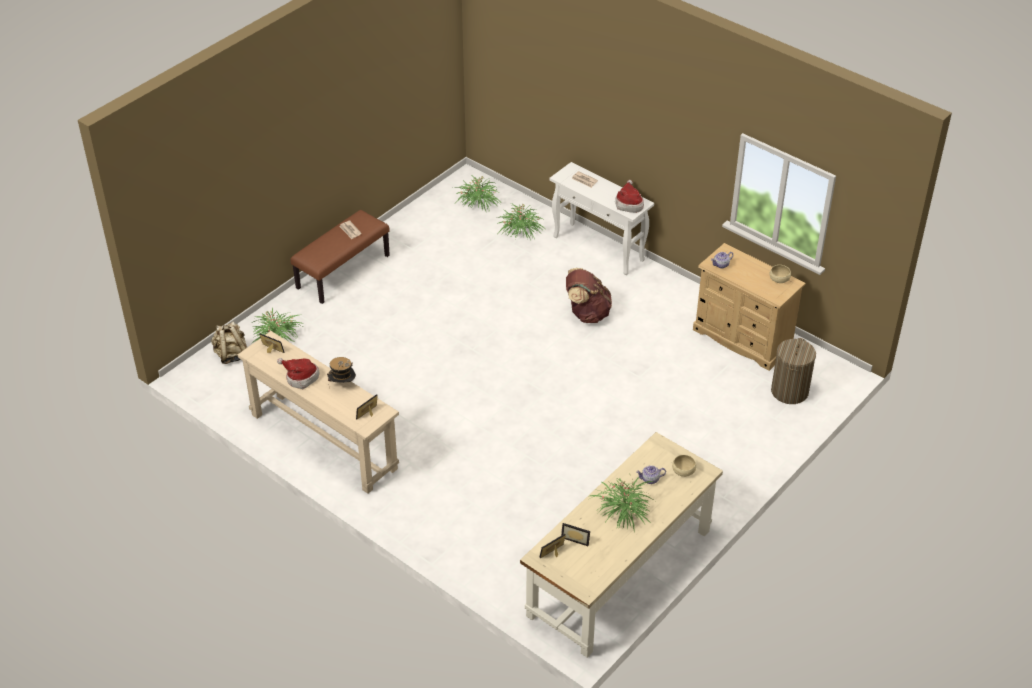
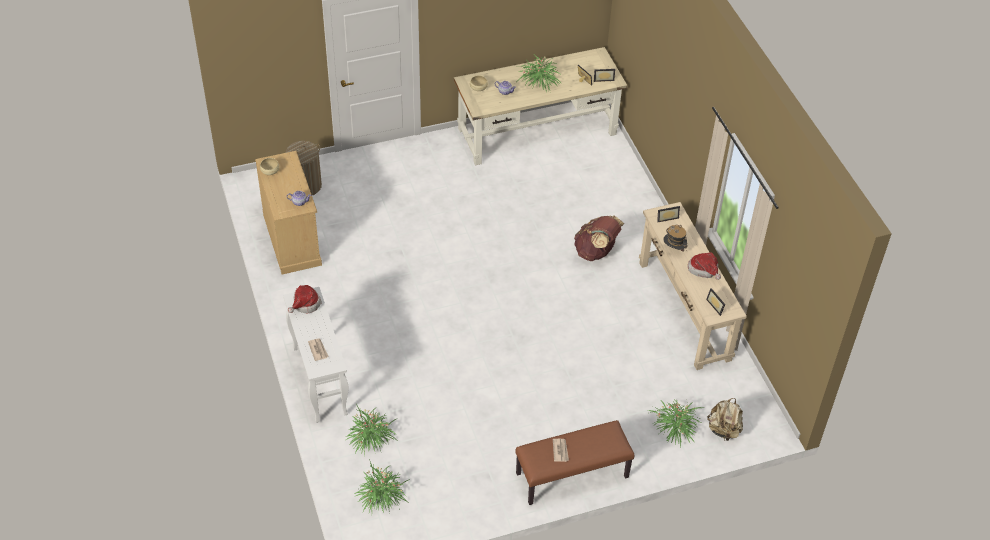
camera: 150 degrees left, 5 degrees up
brown backpack [566,268,612,323] -> brown backpack moved to [574,215,624,261]

